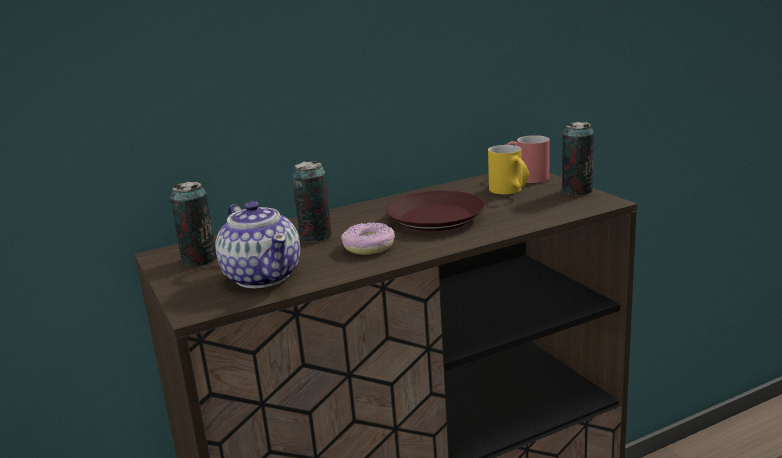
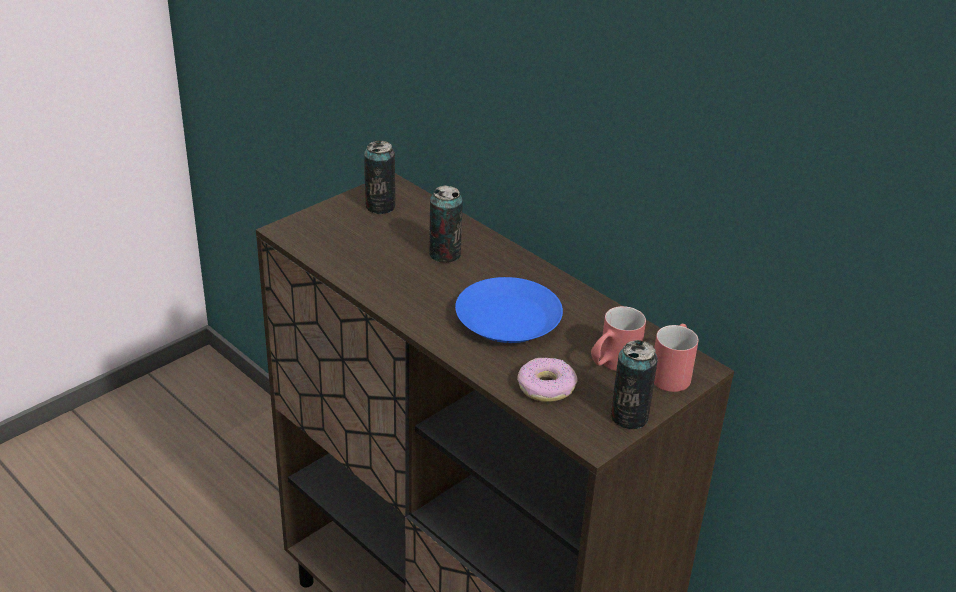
camera: 70 degrees right, 15 degrees up
teapot [215,201,300,288] -> none
donut [341,222,395,255] -> donut moved to [517,357,578,402]
brown plate [386,190,485,231] -> blue plate [455,277,563,343]
yellow mug [488,145,529,194] -> red mug [591,306,646,371]

